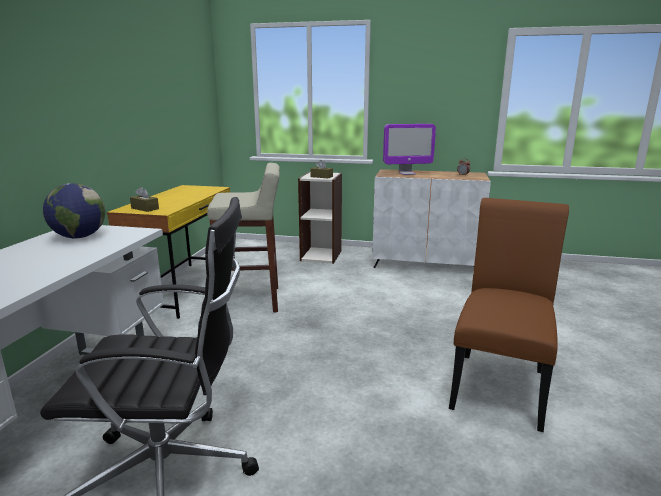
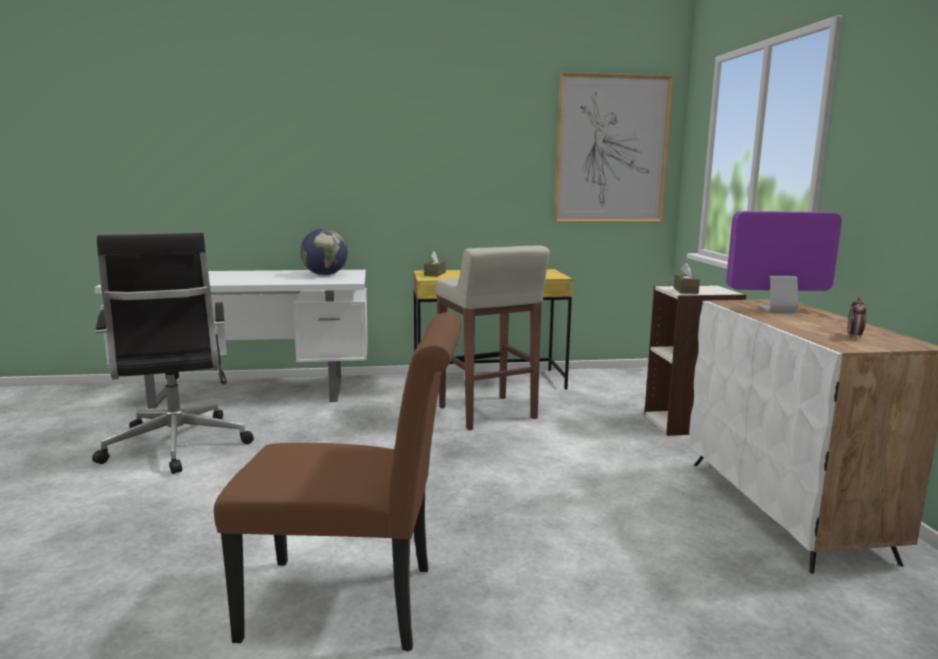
camera: 70 degrees right, 5 degrees down
monitor [383,124,436,175] -> monitor turned 120 degrees clockwise [726,211,842,312]
none -> picture [554,72,674,222]

